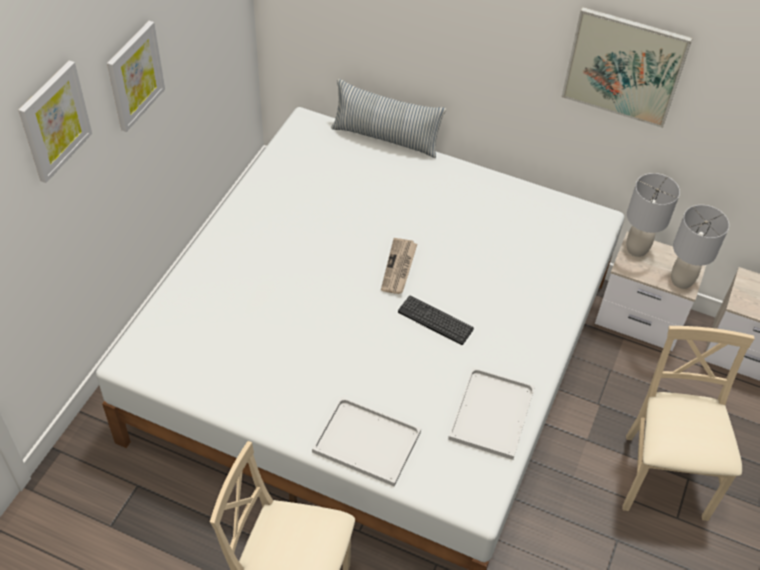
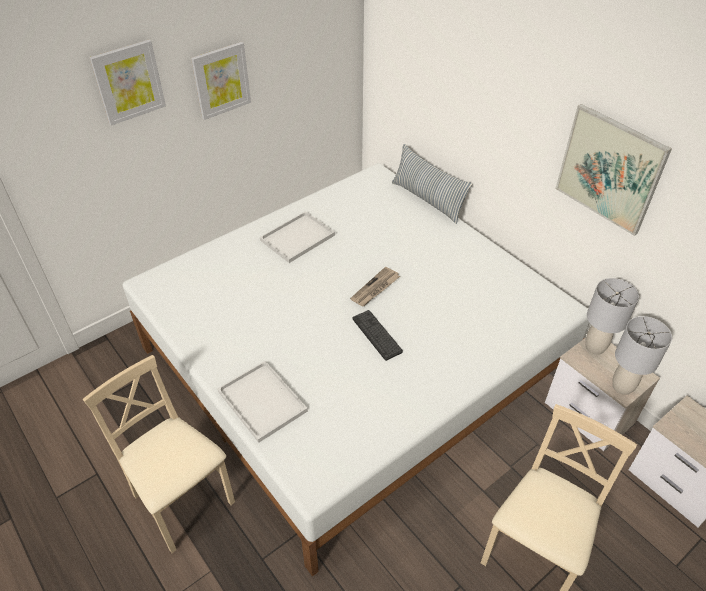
camera: 30 degrees right, 5 degrees down
white tray [448,368,535,460] -> white tray moved to [260,211,335,263]

